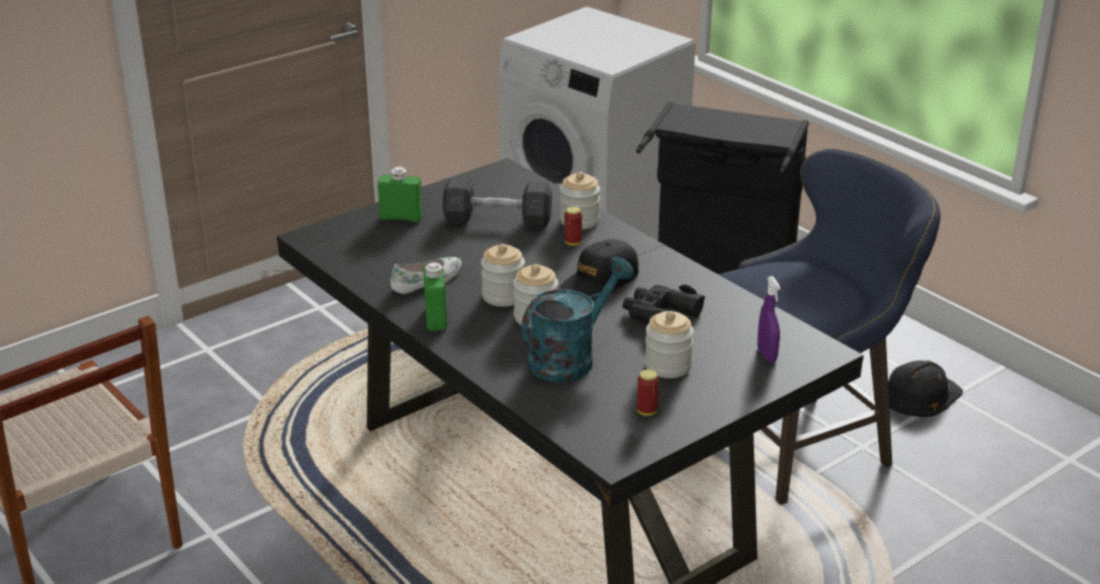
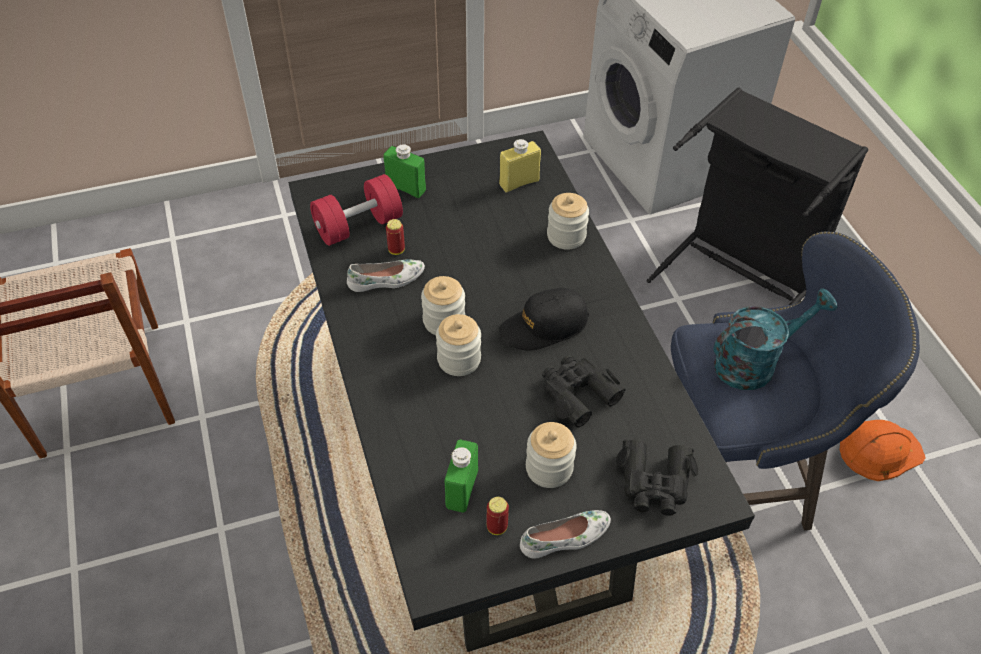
camera: 20 degrees right, 20 degrees up
green bottle [423,262,447,331] -> green bottle moved to [445,440,478,513]
grey dumbbell [443,177,552,228] -> none
turquoise watering can [521,257,634,382] -> turquoise watering can moved to [714,288,837,390]
can [565,206,582,246] -> can moved to [386,219,405,255]
purple spray bottle [758,276,781,362] -> black binoculars [616,440,698,516]
black hard hat [888,360,963,417] -> orange hard hat [840,420,926,481]
none -> red dumbbell [310,174,403,246]
none -> yellow bottle [499,139,541,192]
none -> white shoe [520,510,611,559]

